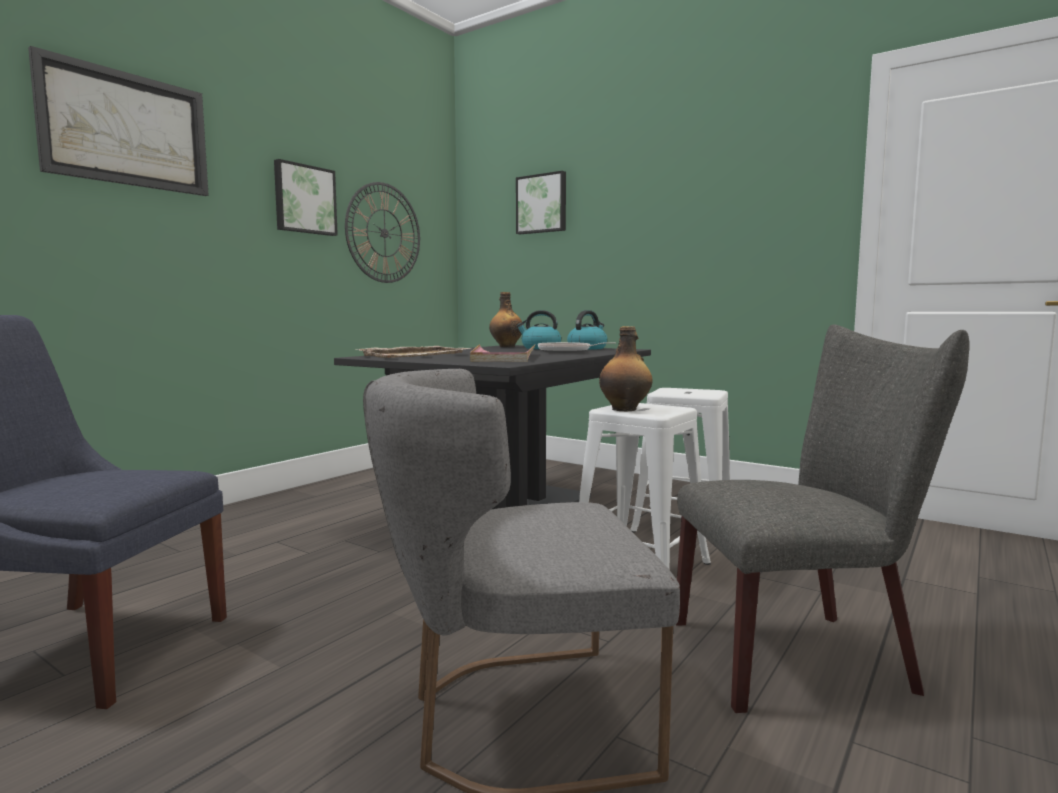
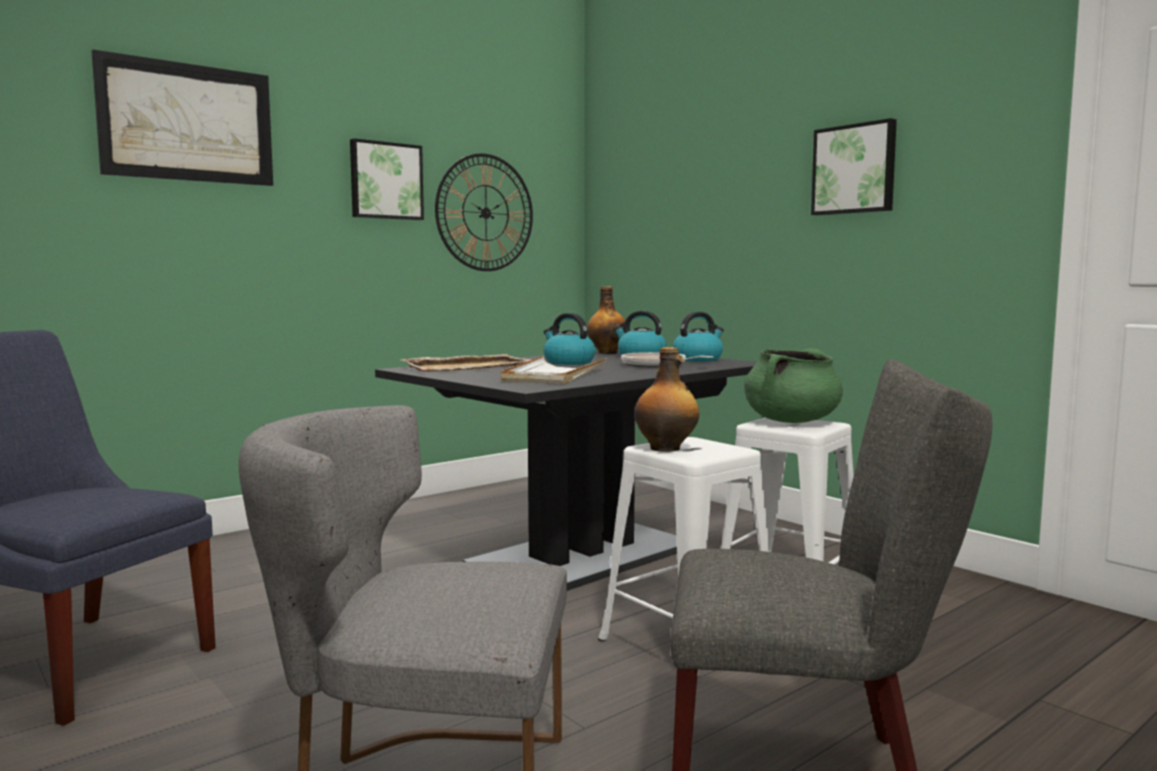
camera: 15 degrees right, 0 degrees up
pink tray [470,345,535,362] -> white tray [501,356,607,384]
picture [516,171,566,234] -> picture moved to [811,118,897,215]
none -> kettle [543,313,596,365]
none -> green cooking pot [744,348,843,423]

